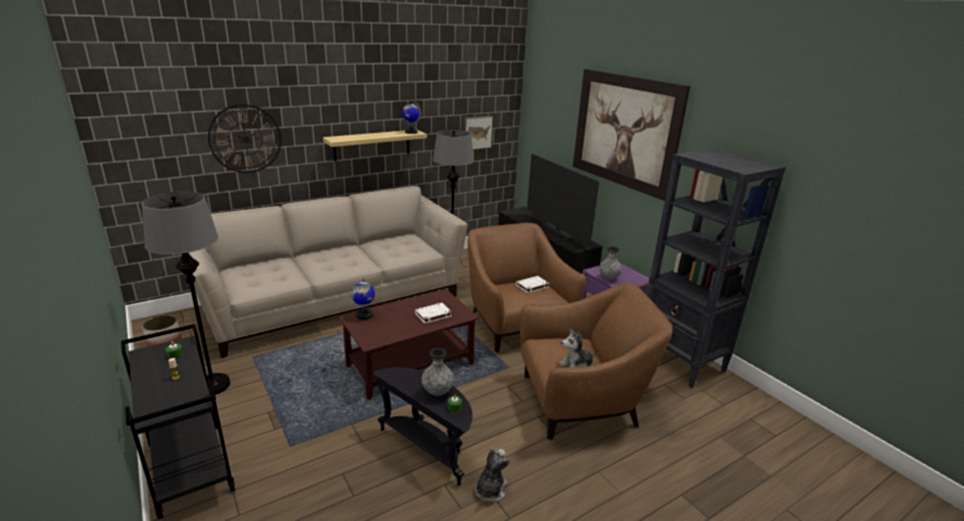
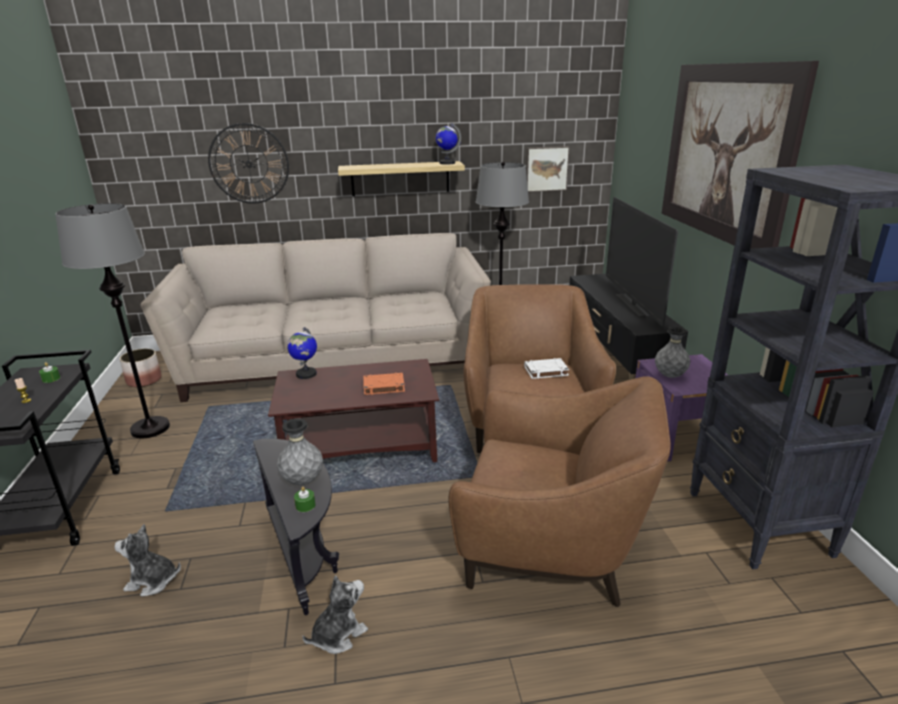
camera: 25 degrees right, 0 degrees up
white book [415,303,452,324] -> orange book [363,373,405,395]
plush toy [559,328,598,368] -> plush toy moved to [114,524,181,597]

